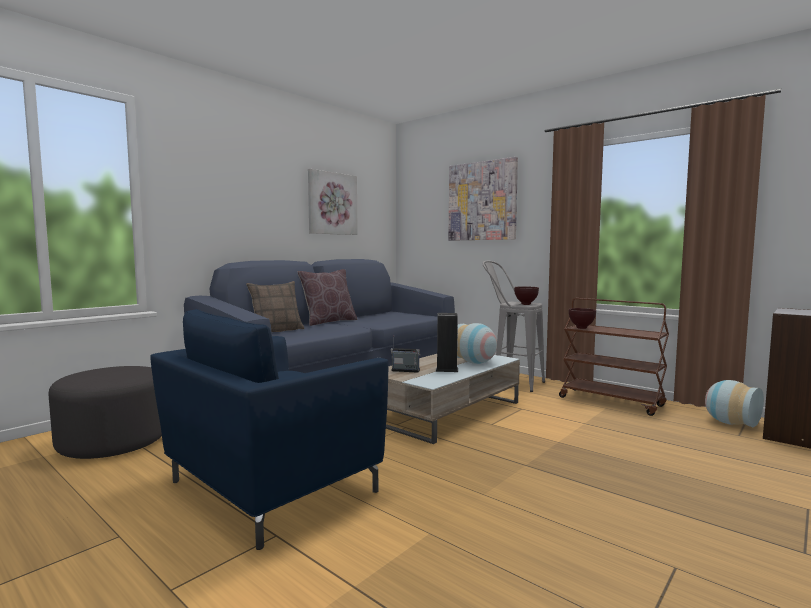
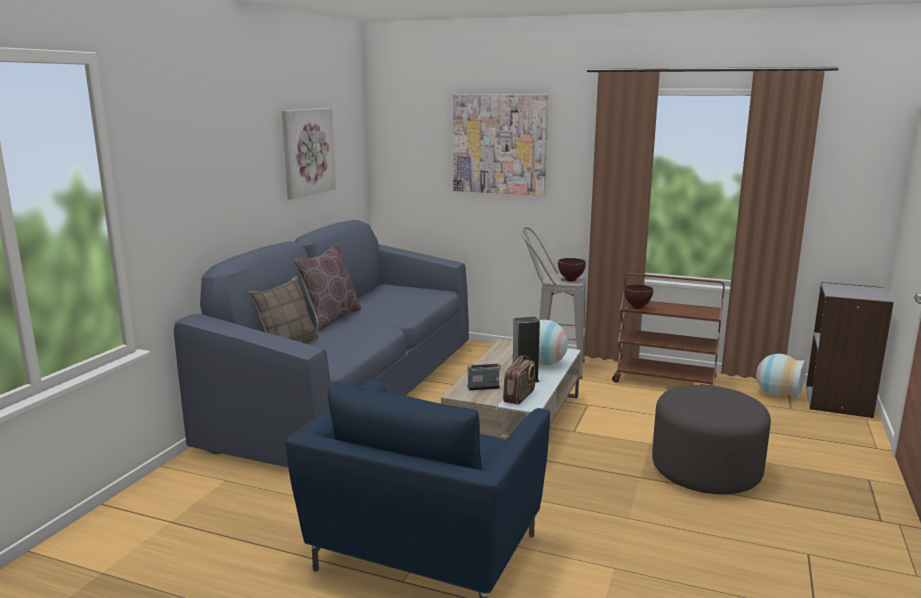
camera: 20 degrees left, 10 degrees up
grey ottoman [49,366,162,459] -> grey ottoman moved to [652,385,771,494]
none -> radio [503,355,535,405]

